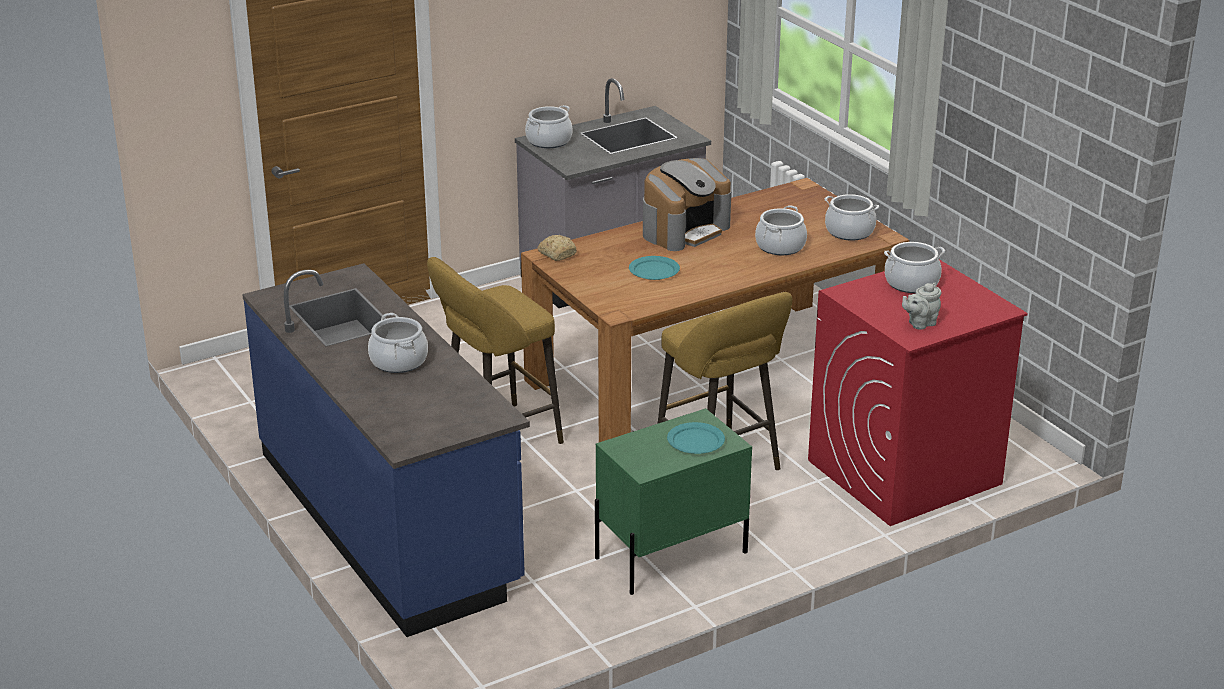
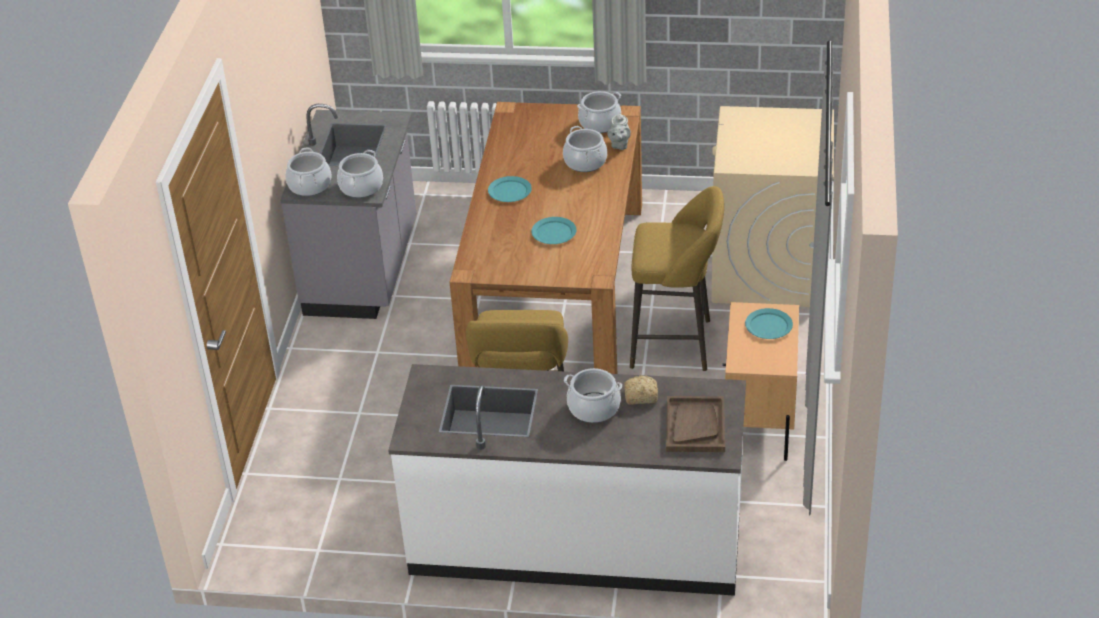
camera: 50 degrees left, 10 degrees up
blue counter [242,263,530,637] -> white counter [388,364,746,596]
bread [537,235,577,261] -> bread moved to [624,375,658,405]
green nightstand [595,408,752,595] -> beige nightstand [723,302,799,461]
coffee machine [643,158,731,251] -> turquoise plate [488,176,532,202]
red washing machine [808,259,1028,526] -> beige washing machine [712,106,834,307]
cooking pot [884,242,945,293] -> cooking pot moved to [337,150,383,198]
grey teapot [902,283,941,330] -> grey teapot moved to [607,112,631,150]
none -> brown tray [666,396,725,452]

